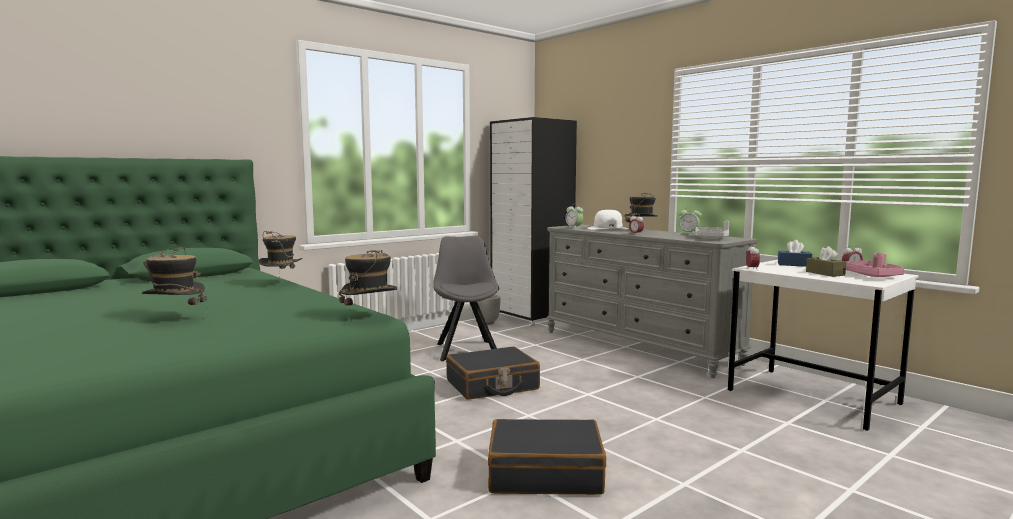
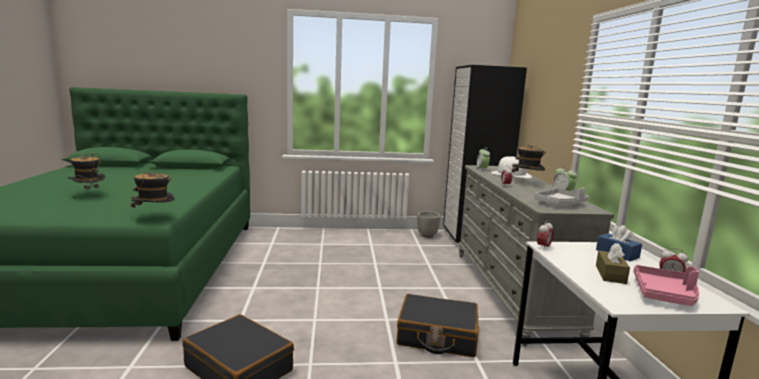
camera: 35 degrees right, 5 degrees up
hat [259,231,302,281] -> none
grey chair [433,236,499,361] -> none
black suitcase [446,347,540,400] -> black suitcase moved to [397,294,479,357]

